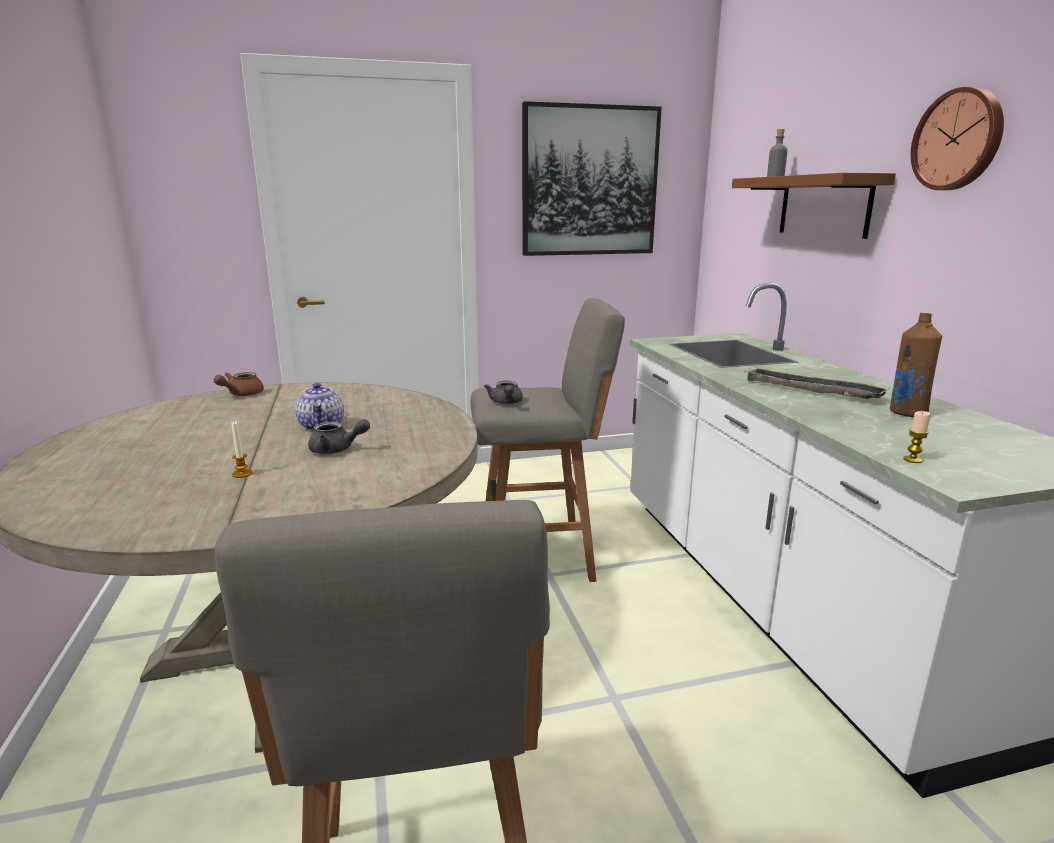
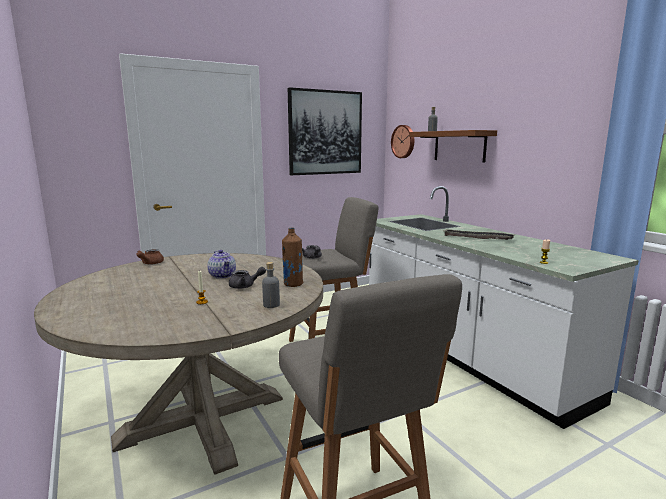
camera: 15 degrees left, 5 degrees down
brown bottle [890,313,942,417] -> brown bottle moved to [282,228,303,287]
wall clock [911,87,1004,190] -> wall clock moved to [391,125,414,158]
none -> grey bottle [262,262,280,308]

